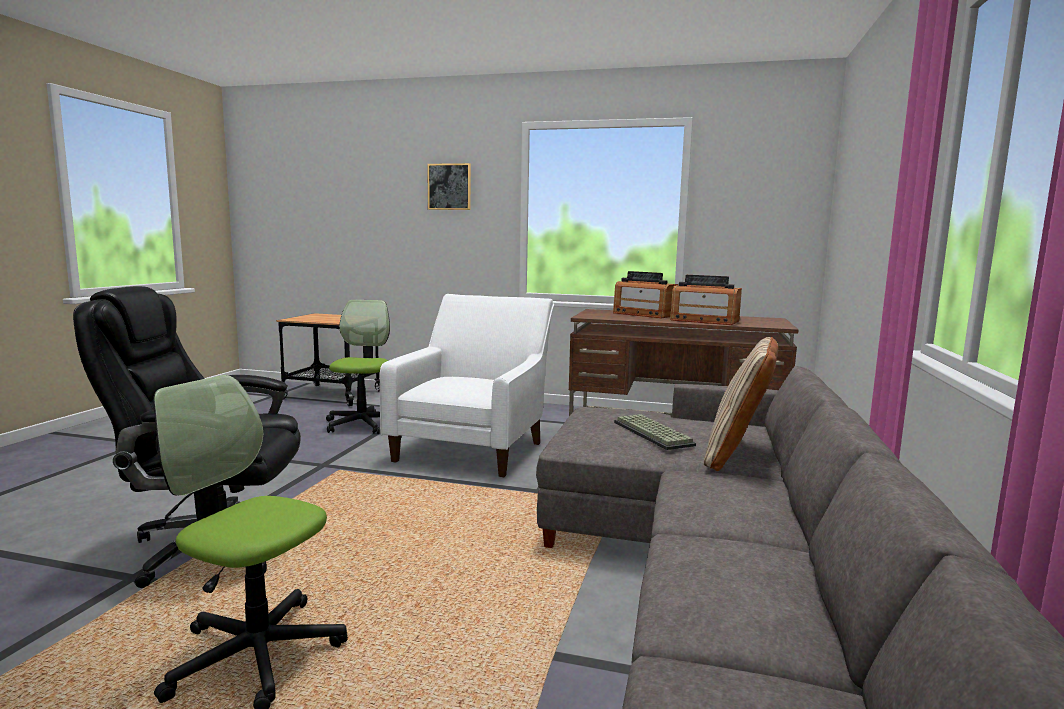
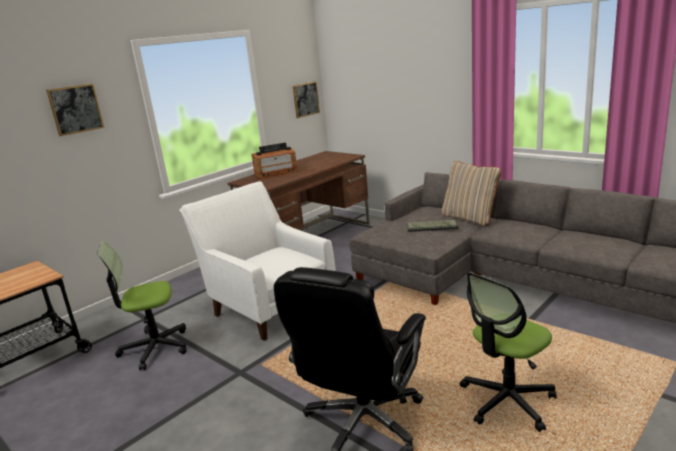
camera: 60 degrees left, 10 degrees up
office chair [326,300,390,434] -> office chair turned 45 degrees counterclockwise [97,242,187,370]
radio [670,275,742,325] -> none
none -> picture [293,82,320,118]

